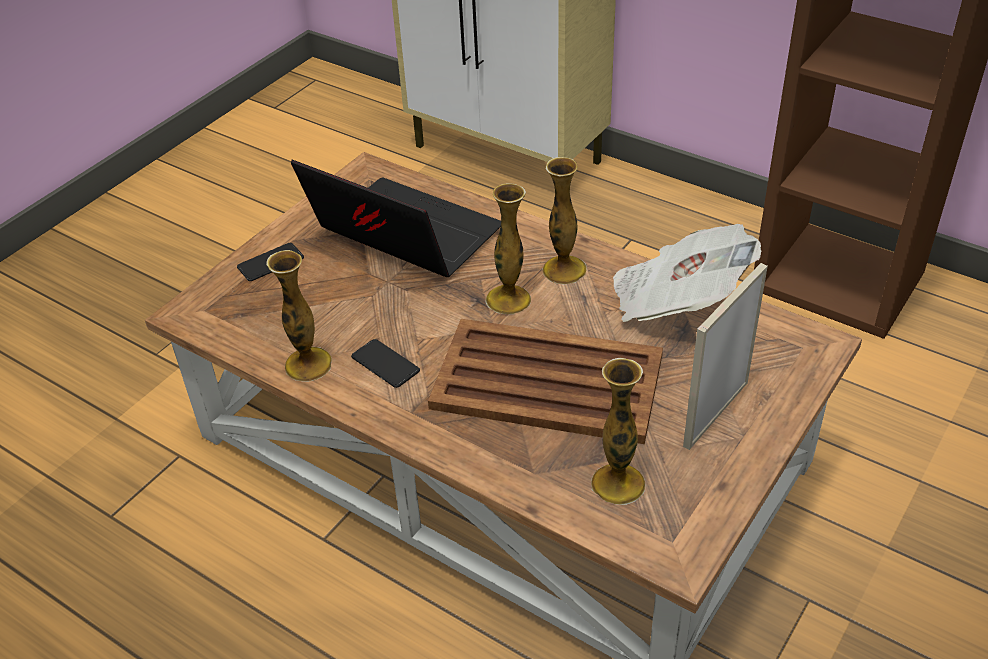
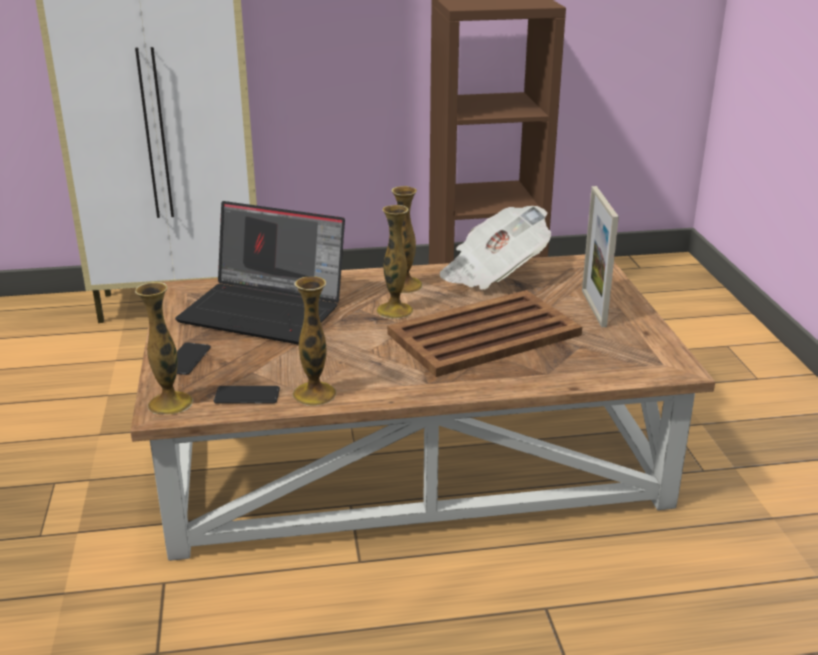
camera: 45 degrees left, 15 degrees down
laptop [291,160,501,277] -> laptop turned 150 degrees counterclockwise [175,201,345,344]
phone [351,339,420,388] -> phone moved to [214,386,280,404]
vase [591,358,645,505] -> vase moved to [135,282,193,415]

